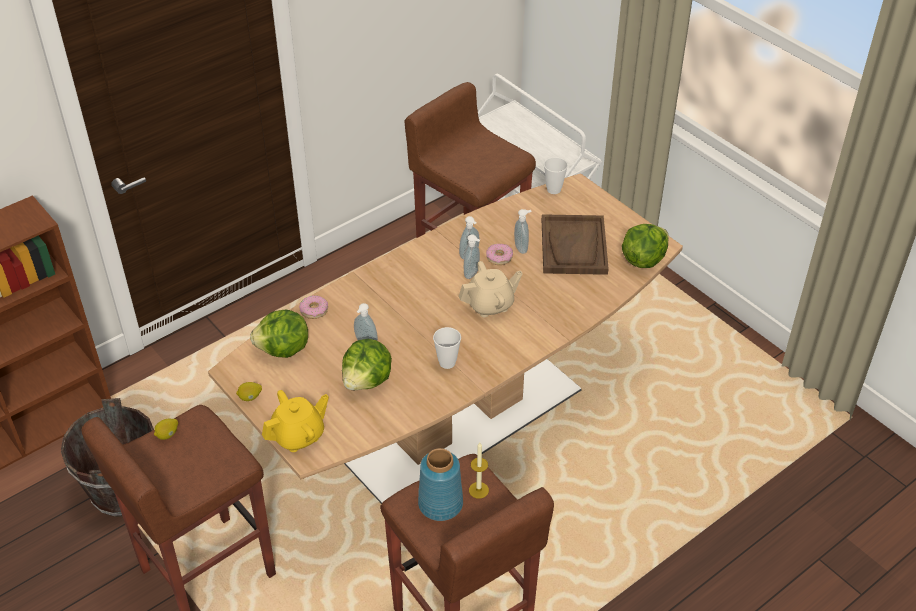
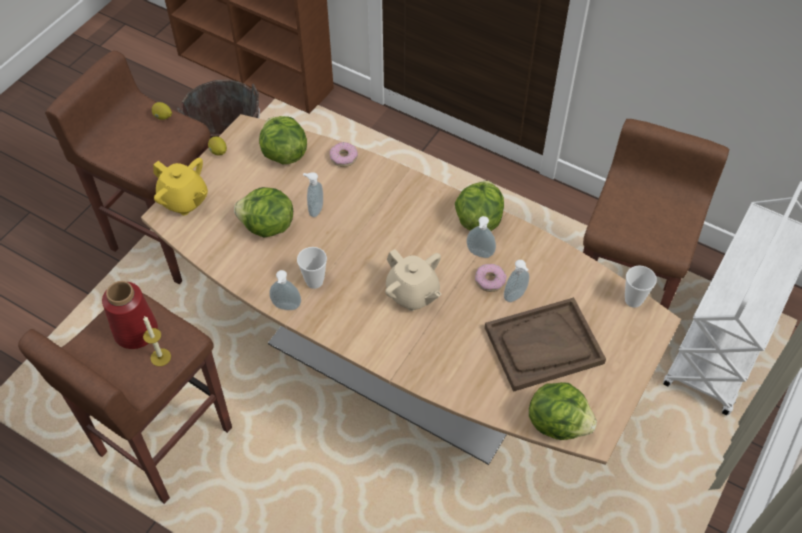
camera: 70 degrees right, 10 degrees up
blue vase [418,448,463,521] -> red vase [102,281,158,349]
soap dispenser [464,234,480,279] -> soap dispenser moved to [269,270,301,310]
none -> lettuce [455,181,504,231]

